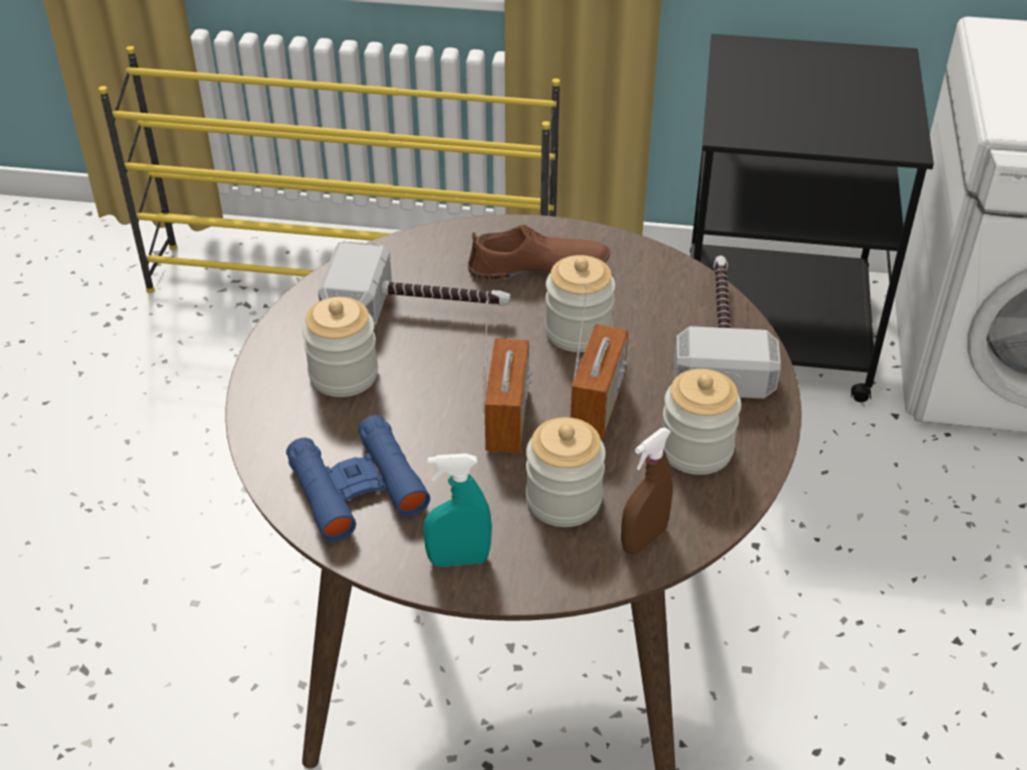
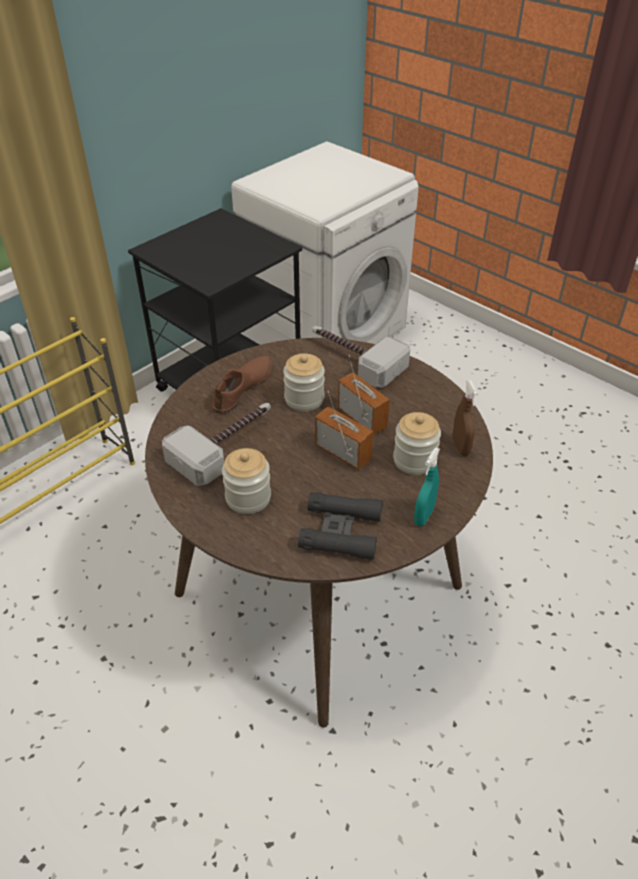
camera: 55 degrees left, 0 degrees up
blue binoculars [286,415,430,542] -> black binoculars [298,492,383,560]
jar [662,369,741,475] -> none

